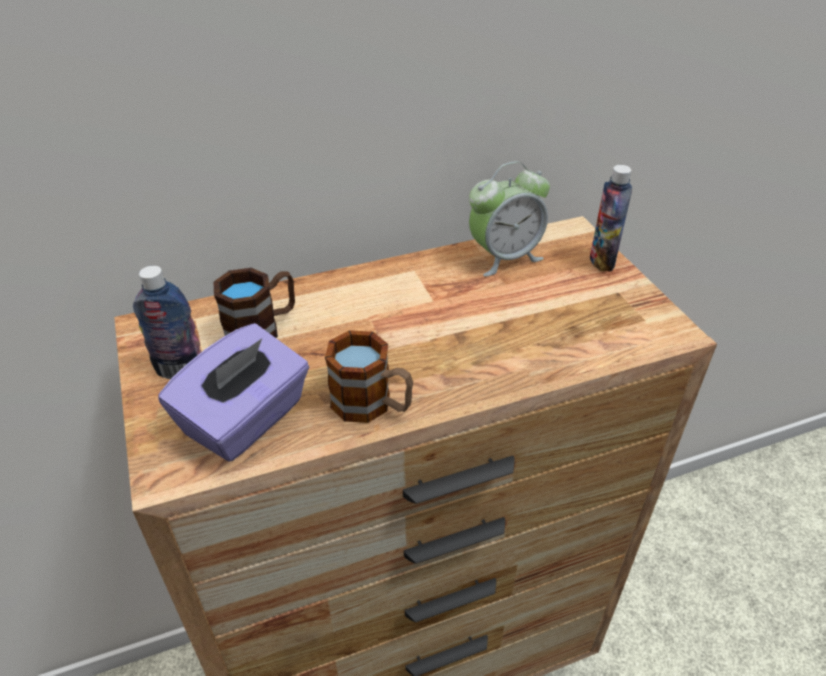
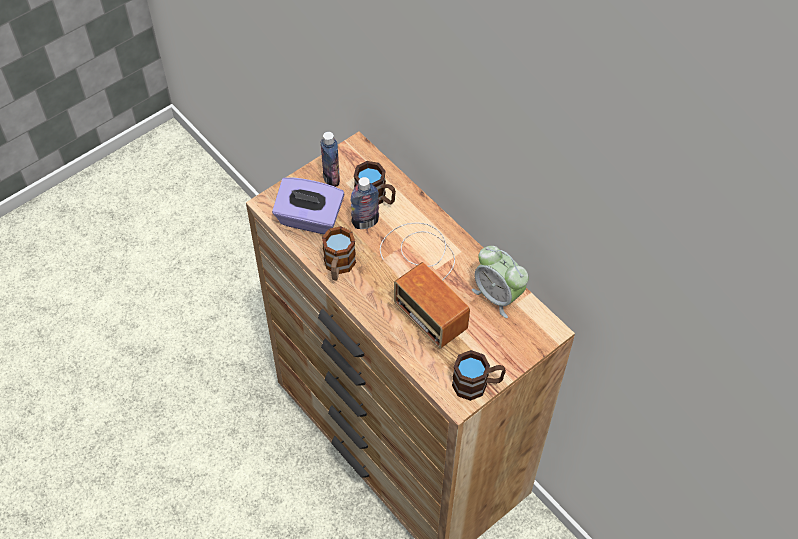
camera: 70 degrees right, 15 degrees up
bottle [590,165,632,271] -> bottle moved to [350,177,379,229]
none -> radio [380,223,470,349]
none -> brown mug [452,350,506,401]

